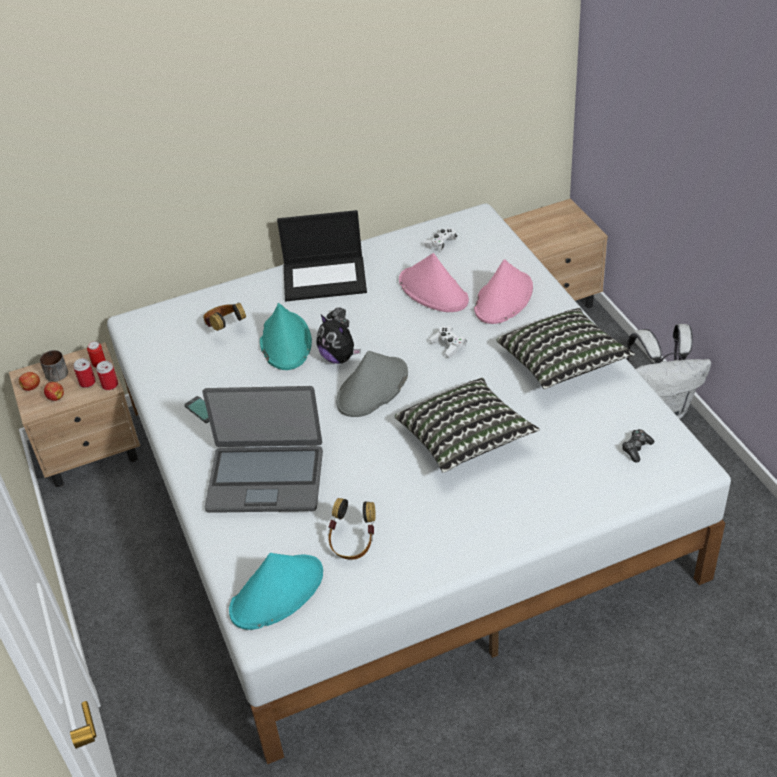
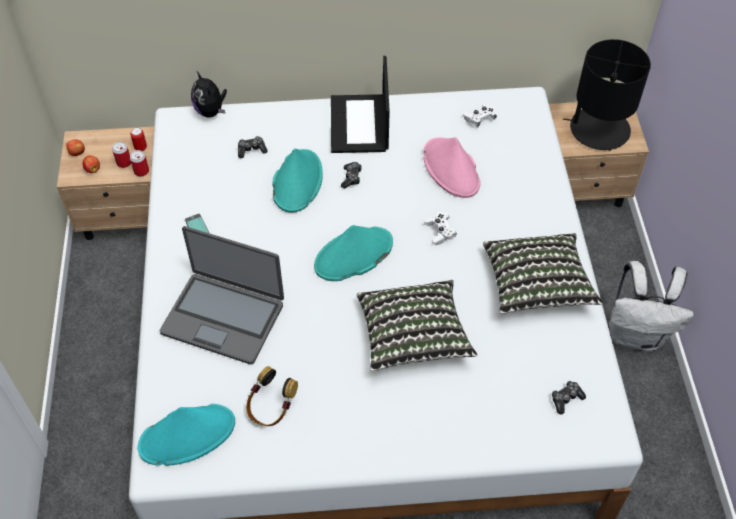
camera: 15 degrees right, 10 degrees up
mug [40,350,68,382] -> none
headphones [203,303,246,331] -> game controller [238,136,268,158]
laptop [277,210,367,301] -> laptop turned 75 degrees clockwise [331,56,390,153]
plush toy [317,315,361,364] -> plush toy moved to [191,71,227,117]
grey hat [336,351,408,417] -> turquoise hat [314,225,393,281]
pink hat [474,259,533,324] -> none
none -> black table lamp [563,39,651,151]

